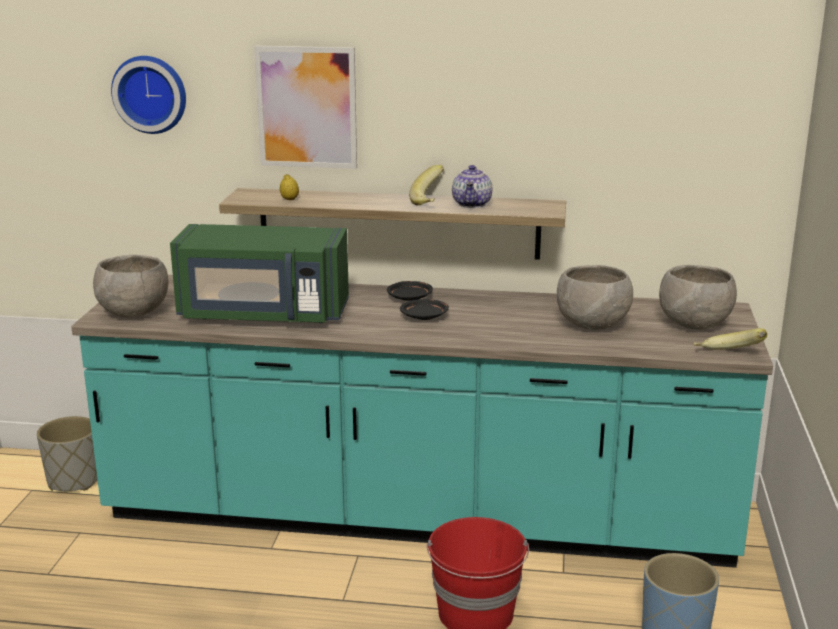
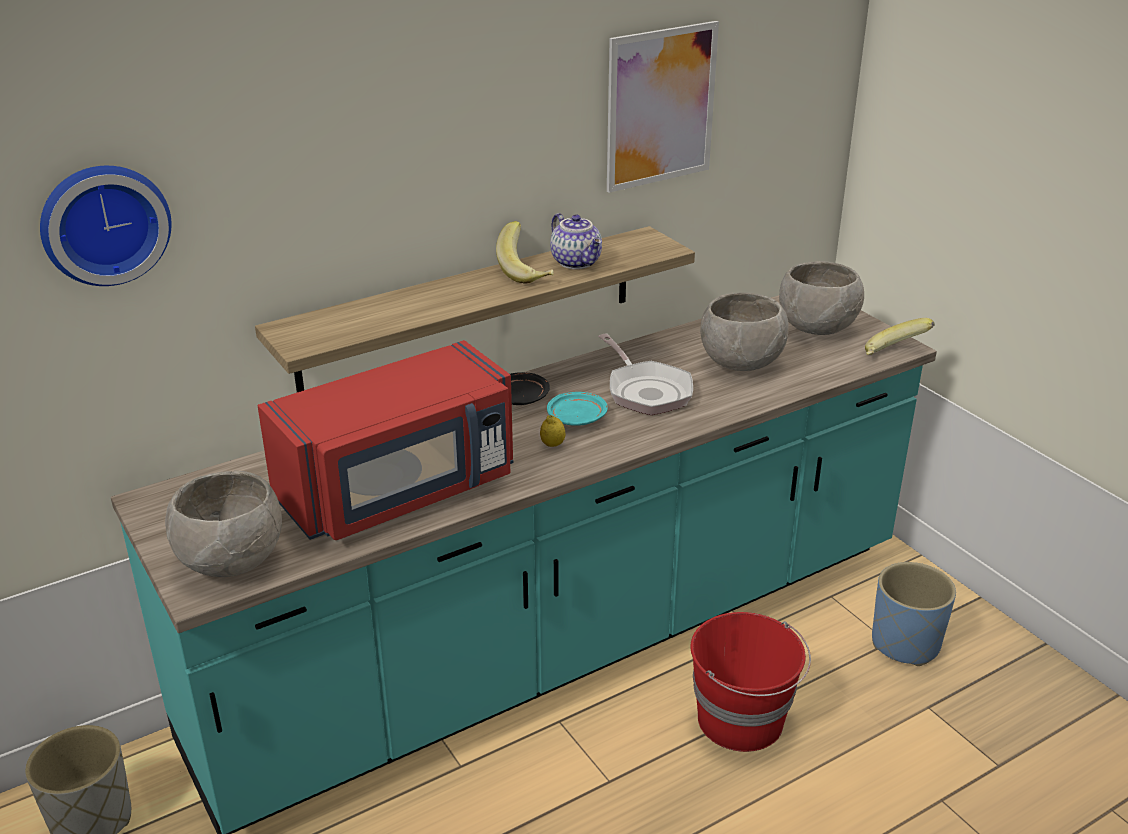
camera: 40 degrees left, 10 degrees up
green microwave [170,224,349,323] -> red microwave [258,340,513,540]
picture [254,46,357,169] -> picture moved to [607,21,719,193]
lemon [280,174,299,200] -> lemon moved to [540,415,566,447]
black plate [400,299,449,320] -> turquoise plate [547,392,608,426]
none -> frying pan [598,334,693,415]

